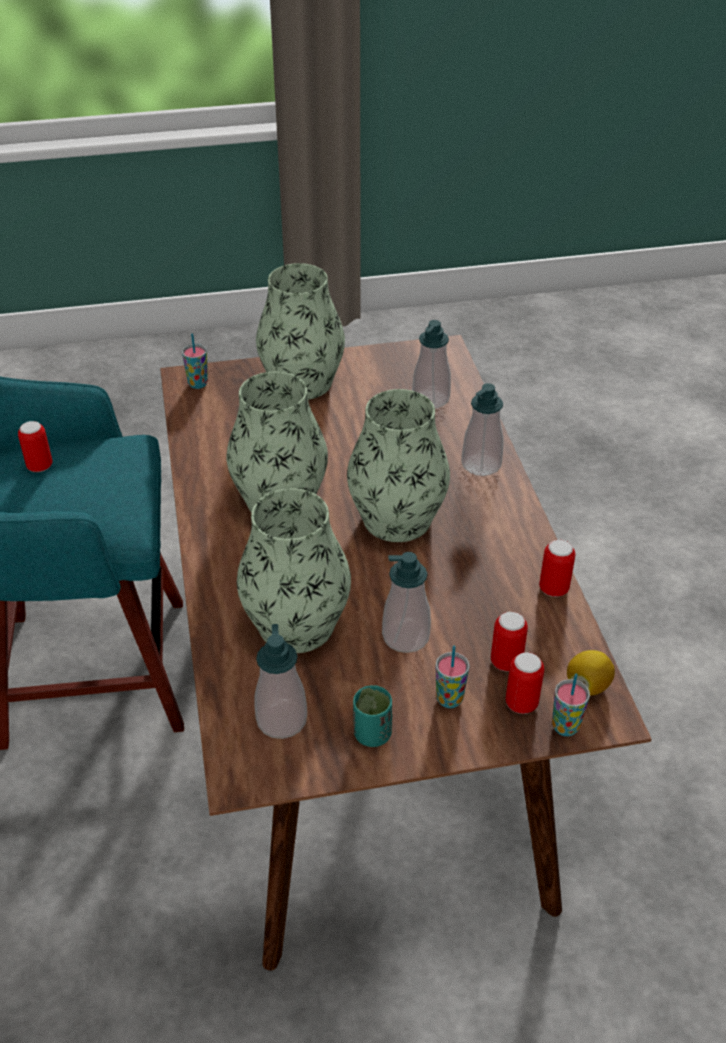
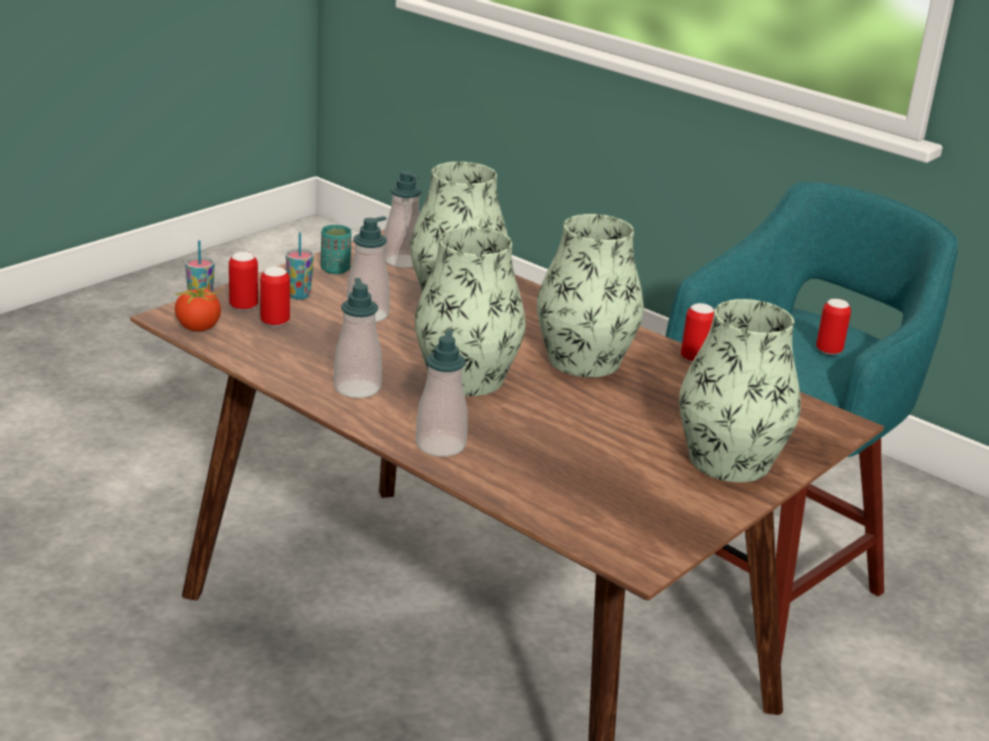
camera: 140 degrees right, 15 degrees down
cup [182,333,208,389] -> none
soap dispenser [412,320,451,408] -> soap dispenser moved to [334,278,382,398]
can [539,540,575,597] -> can moved to [681,303,714,362]
lemon [567,650,615,696] -> tomato [174,285,223,331]

